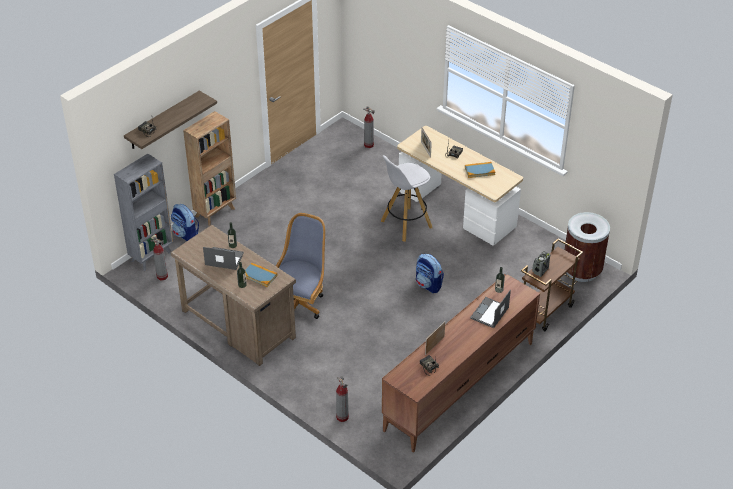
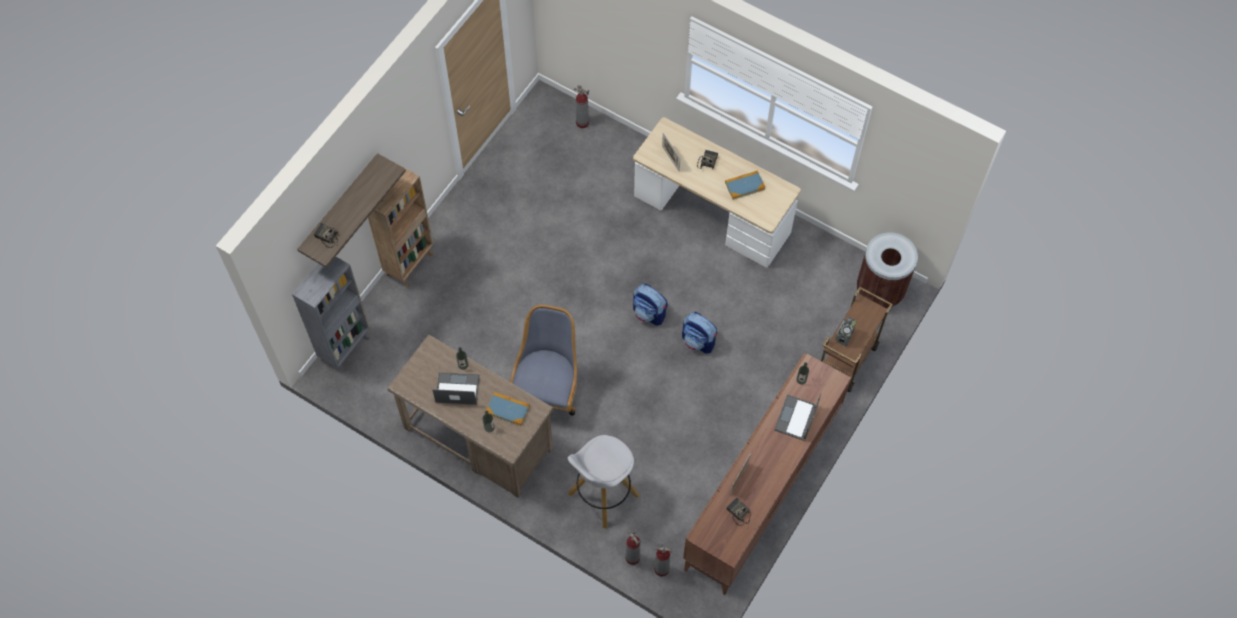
camera: 10 degrees left, 20 degrees up
fire extinguisher [150,237,168,280] -> fire extinguisher moved to [654,544,673,577]
backpack [171,204,199,241] -> backpack moved to [633,284,668,326]
white stool [381,155,432,242] -> white stool moved to [568,435,640,529]

